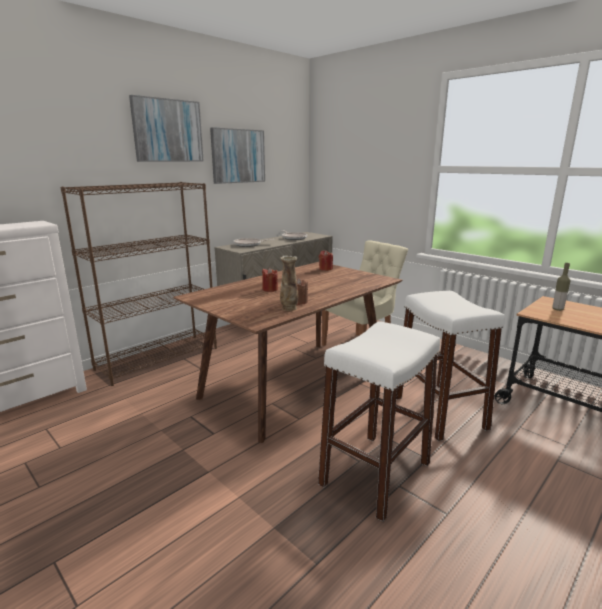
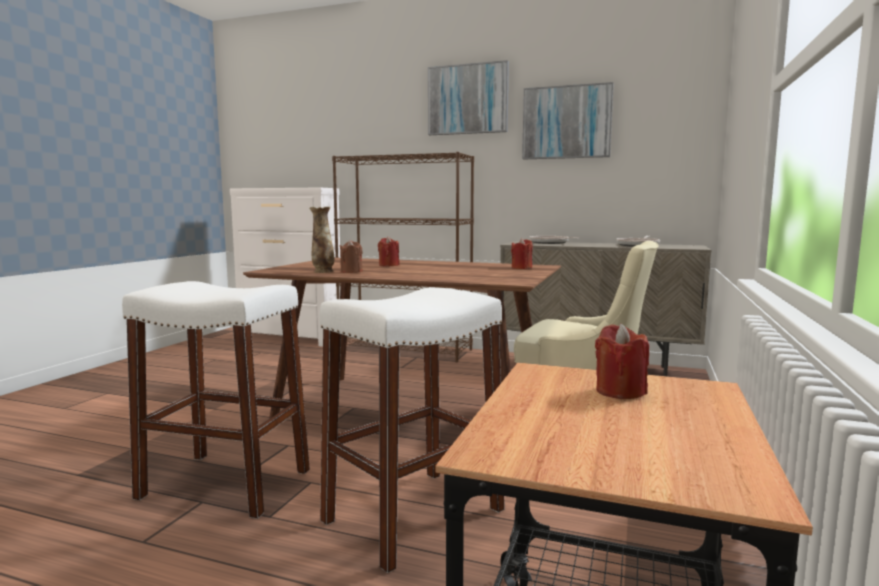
camera: 65 degrees right, 10 degrees down
bottle [552,263,571,311] -> red candle [595,324,649,399]

